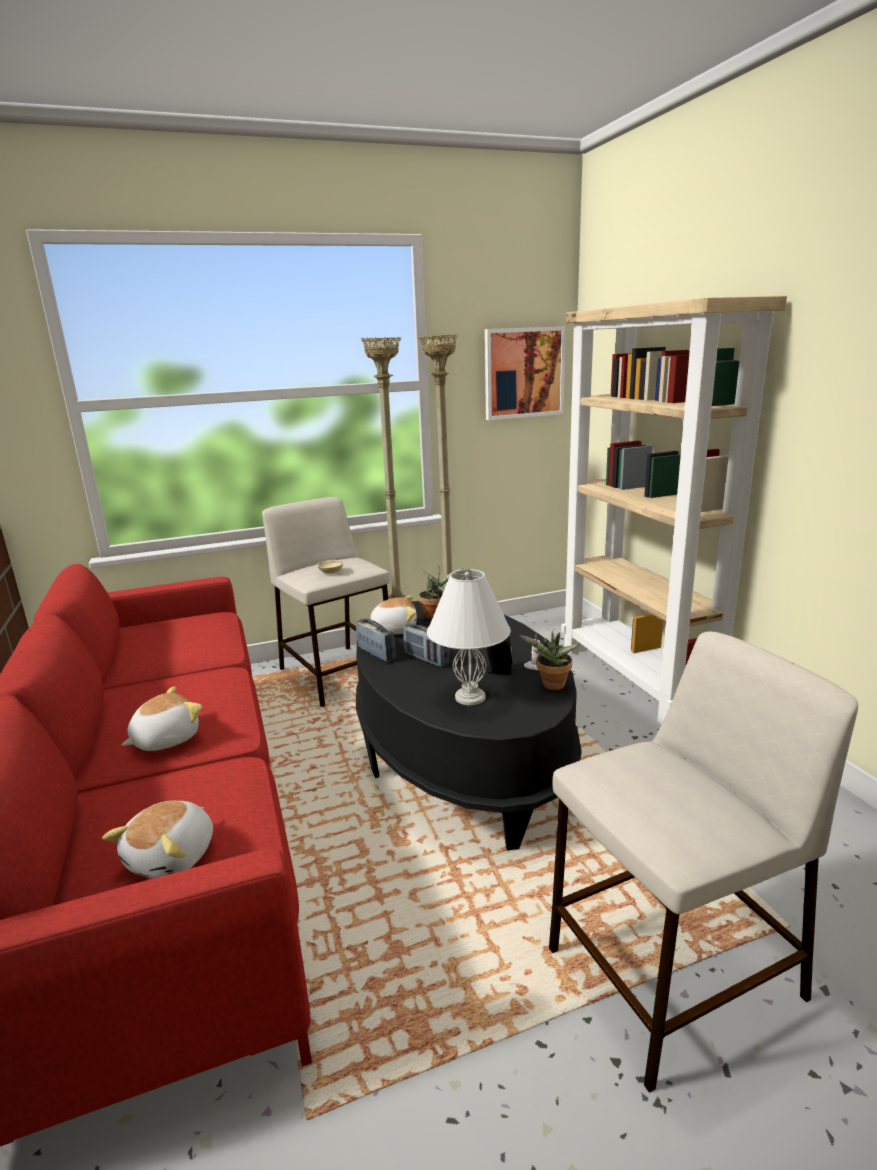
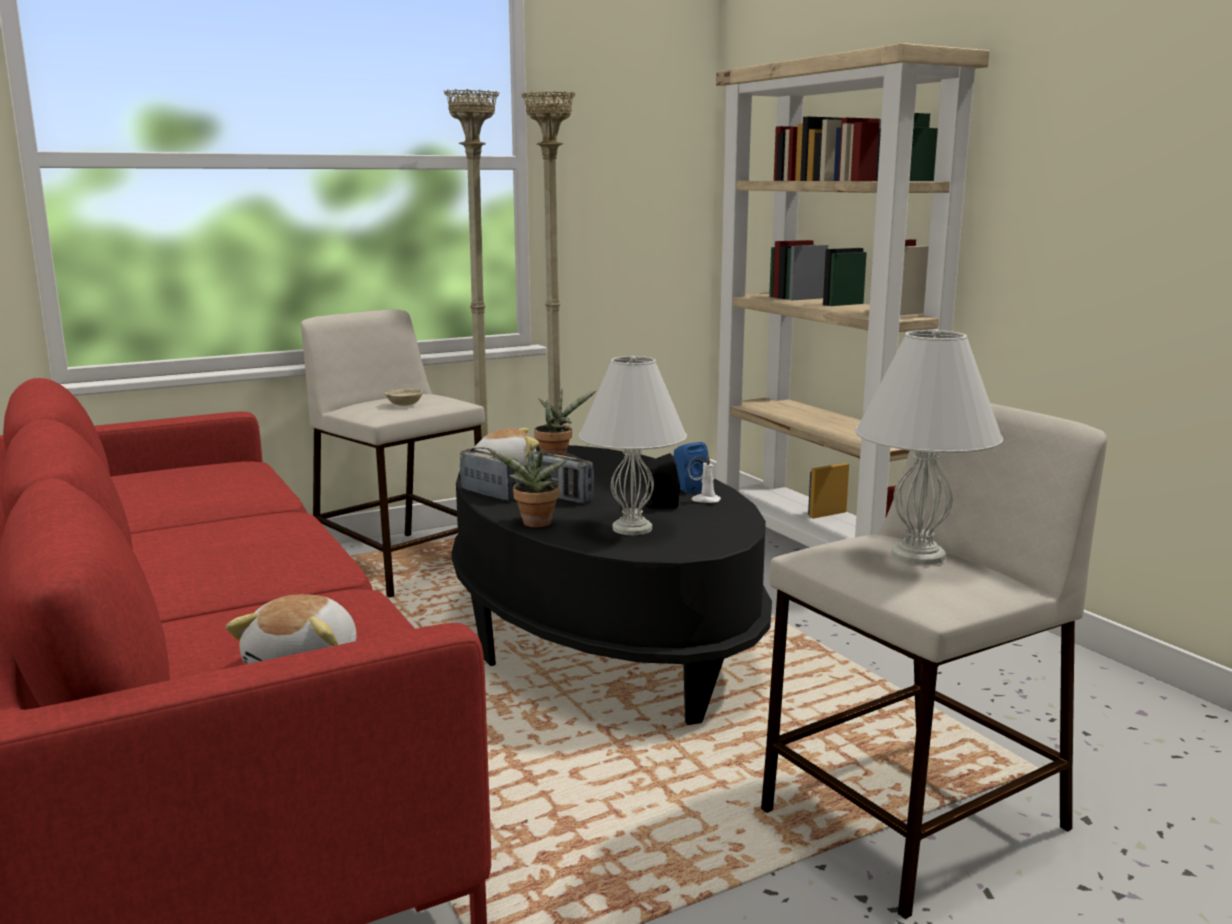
camera: 10 degrees left, 5 degrees down
plush toy [122,686,202,751] -> none
picture [485,326,566,420] -> none
potted plant [520,631,580,690] -> potted plant moved to [487,444,567,527]
none -> blue speaker [673,442,708,493]
none -> white table lamp [855,329,1003,565]

